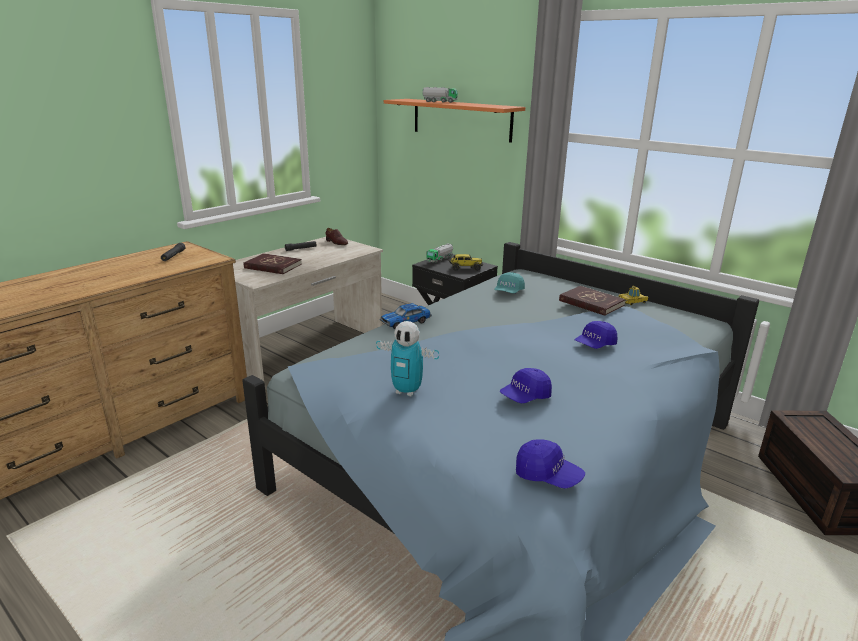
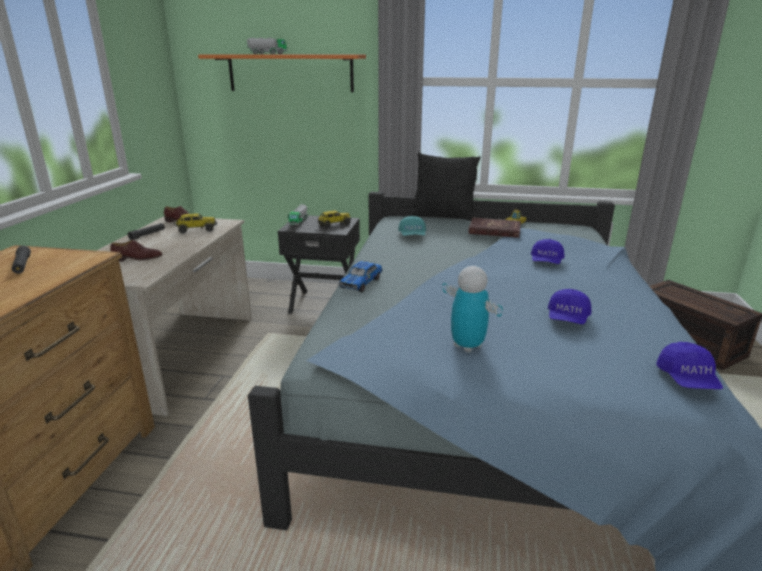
camera: 30 degrees left, 0 degrees up
red book [244,253,302,274] -> brown shoe [110,240,162,262]
toy robot [376,321,439,397] -> toy robot turned 120 degrees counterclockwise [442,266,503,353]
blue cap [516,439,585,489] -> blue cap turned 90 degrees clockwise [656,342,723,389]
none -> toy truck [174,213,217,233]
none -> black pillow [410,152,481,221]

